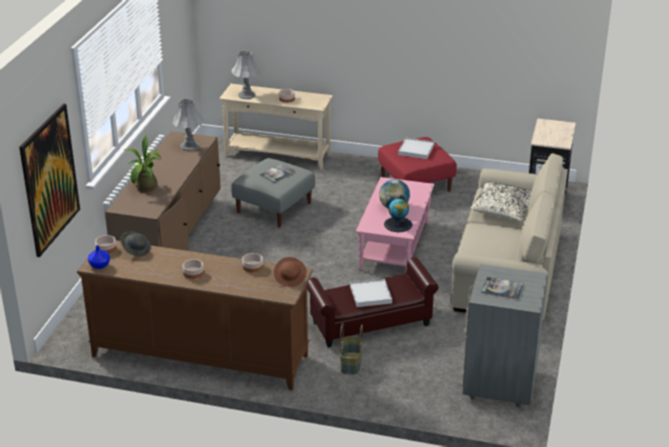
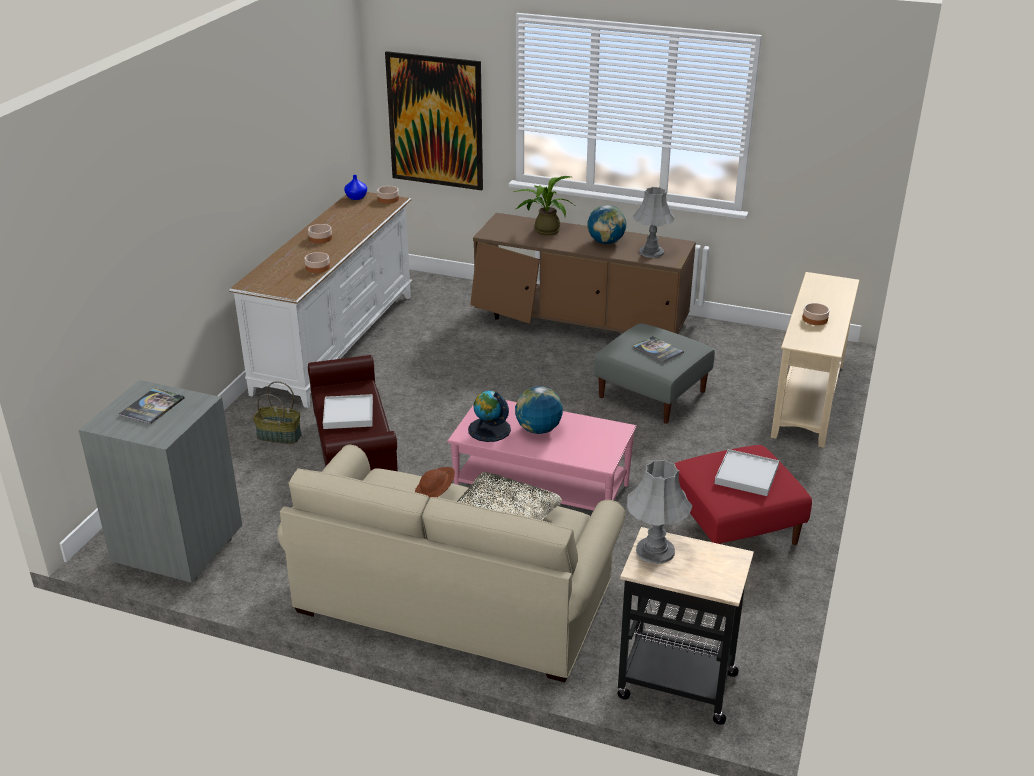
camera: 95 degrees right, 0 degrees up
brown cabinet [77,240,314,391] -> white cabinet [229,192,412,408]
grey hat [120,231,151,256] -> none
grey table lamp [232,51,260,99] -> grey table lamp moved to [627,460,693,564]
brown hat [274,257,307,287] -> brown hat moved to [415,467,455,498]
none -> globe [588,205,626,244]

